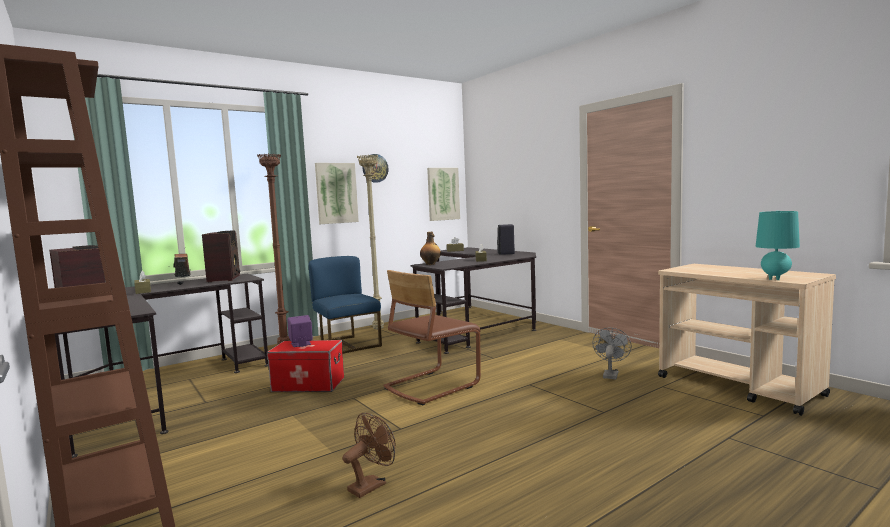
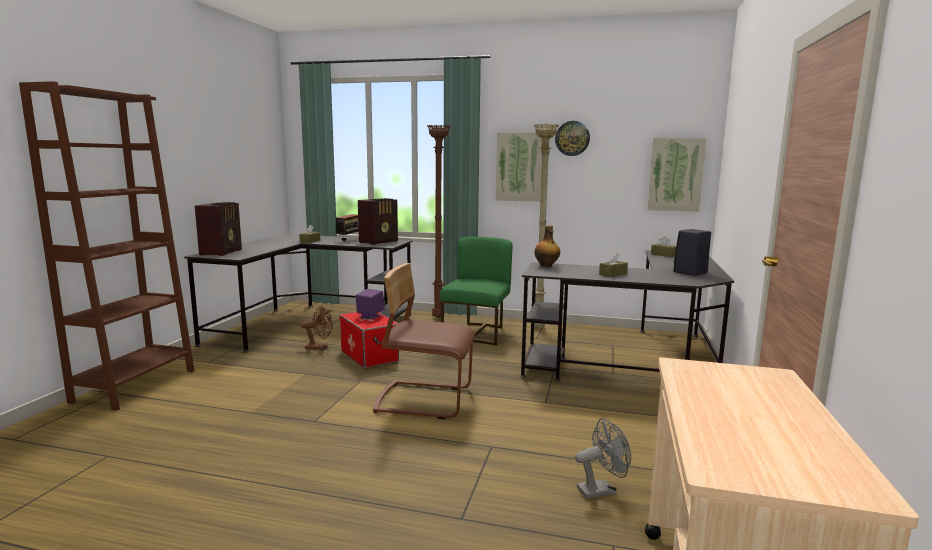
camera: 50 degrees right, 5 degrees up
blue chair [308,256,382,354] -> green chair [439,237,513,346]
brown fan [343,413,396,498] -> brown fan moved to [301,306,333,350]
turquoise table lamp [755,211,800,280] -> none

